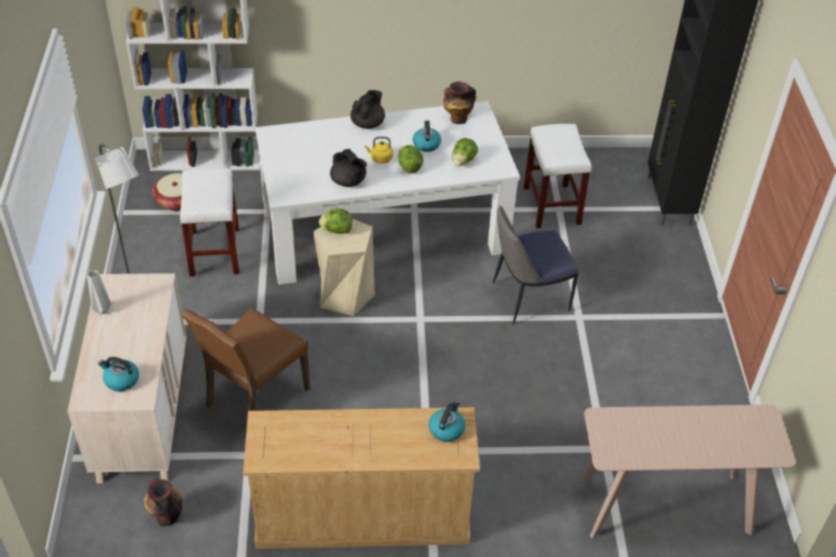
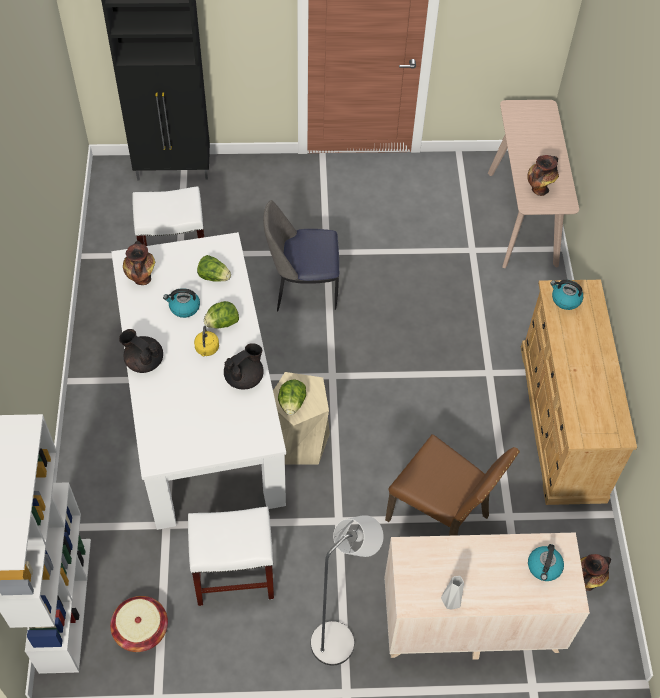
camera: 90 degrees left, 10 degrees up
chair [493,205,579,325] -> chair turned 105 degrees clockwise [263,200,339,312]
none -> vase [527,155,559,196]

